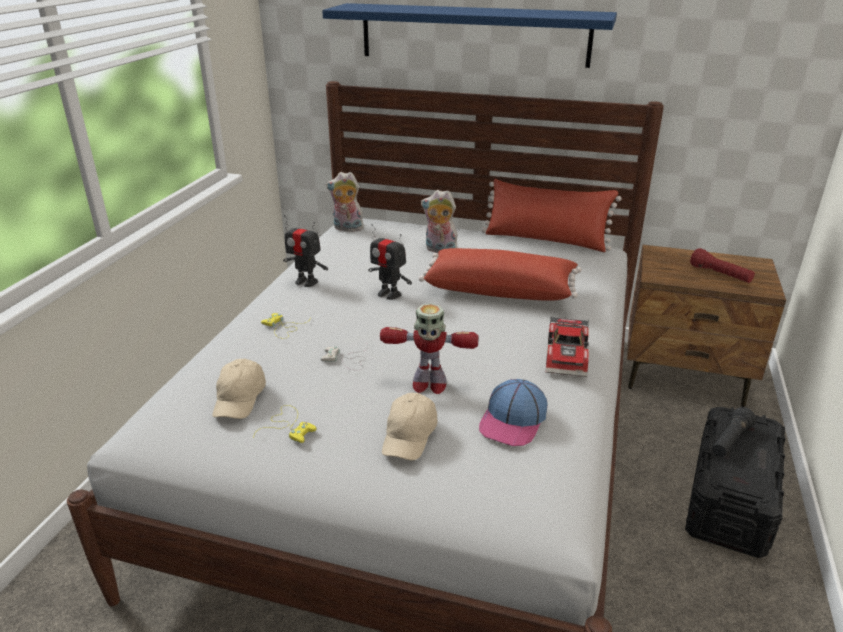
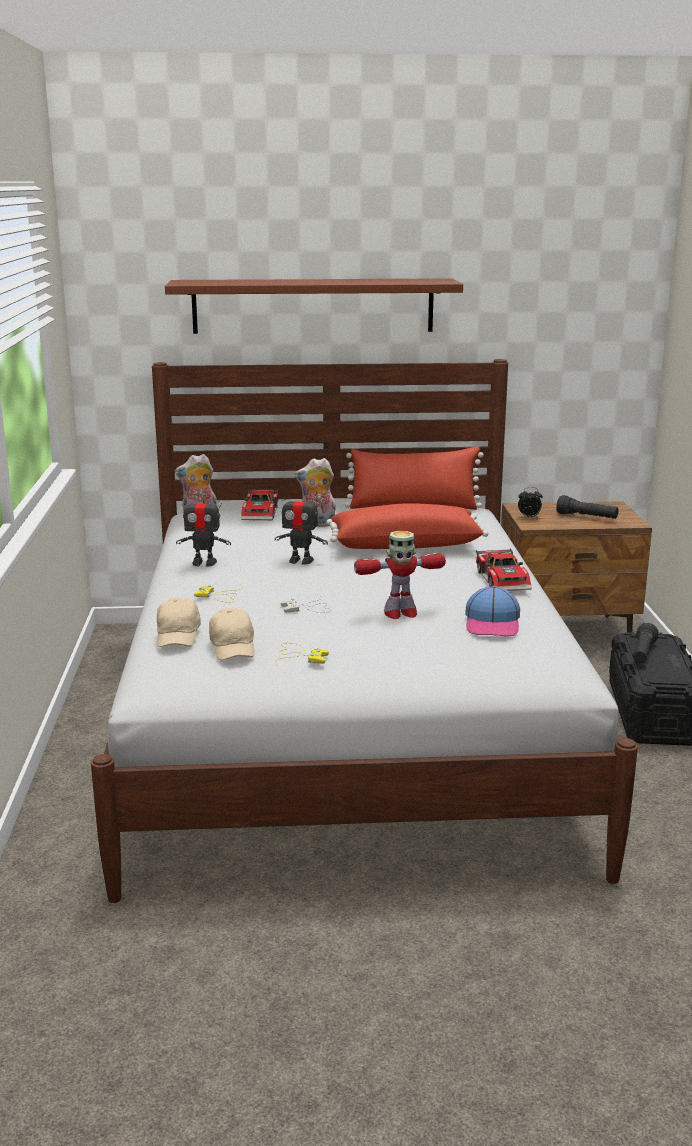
camera: 20 degrees left, 10 degrees down
blue shelf [322,3,617,68] -> brown shelf [165,278,463,334]
beige cap [382,393,438,460] -> beige cap moved to [157,597,201,647]
red flashlight [690,248,755,283] -> black flashlight [556,495,619,519]
none -> toy car [241,490,279,520]
none -> alarm clock [518,487,543,518]

